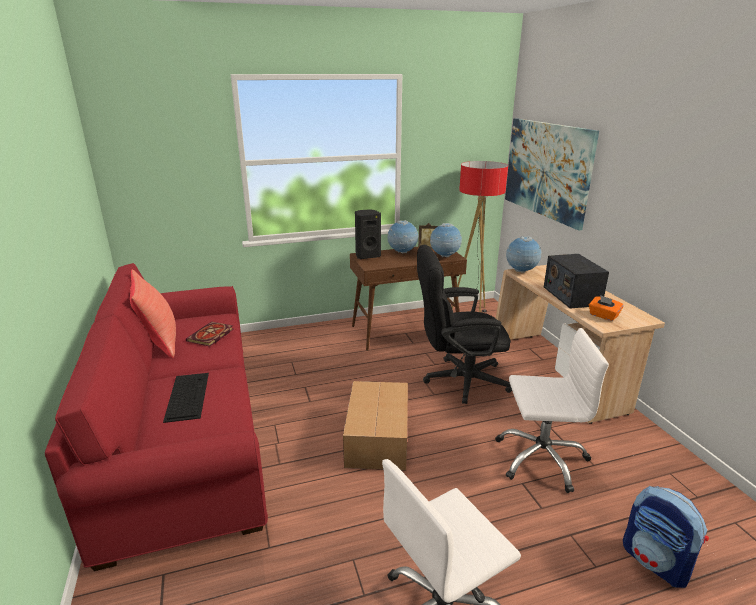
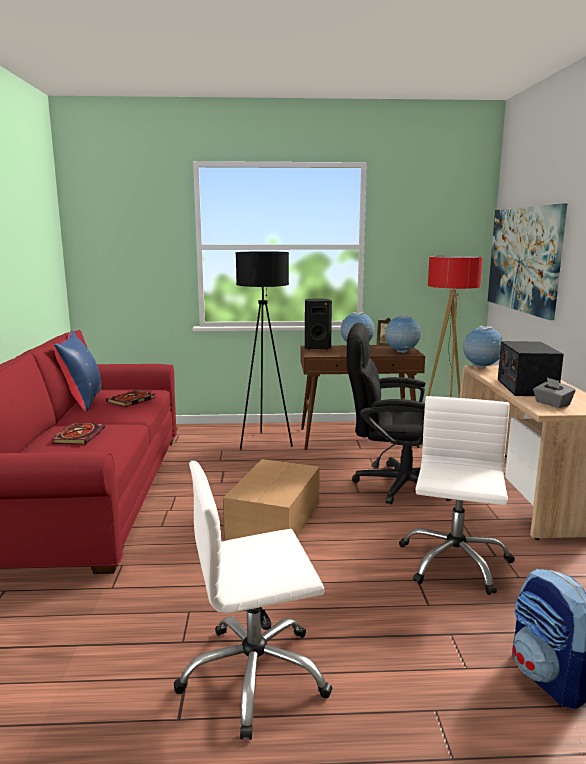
camera: 15 degrees right, 10 degrees down
red pillow [130,270,176,358] -> blue pillow [53,330,101,411]
keyboard [163,373,209,423] -> book [52,423,105,444]
white office chair [495,328,609,493] -> white office chair turned 90 degrees counterclockwise [399,396,515,595]
orange tissue box [589,295,624,321] -> grey tissue box [533,378,576,408]
none -> black floor lamp [235,251,293,450]

